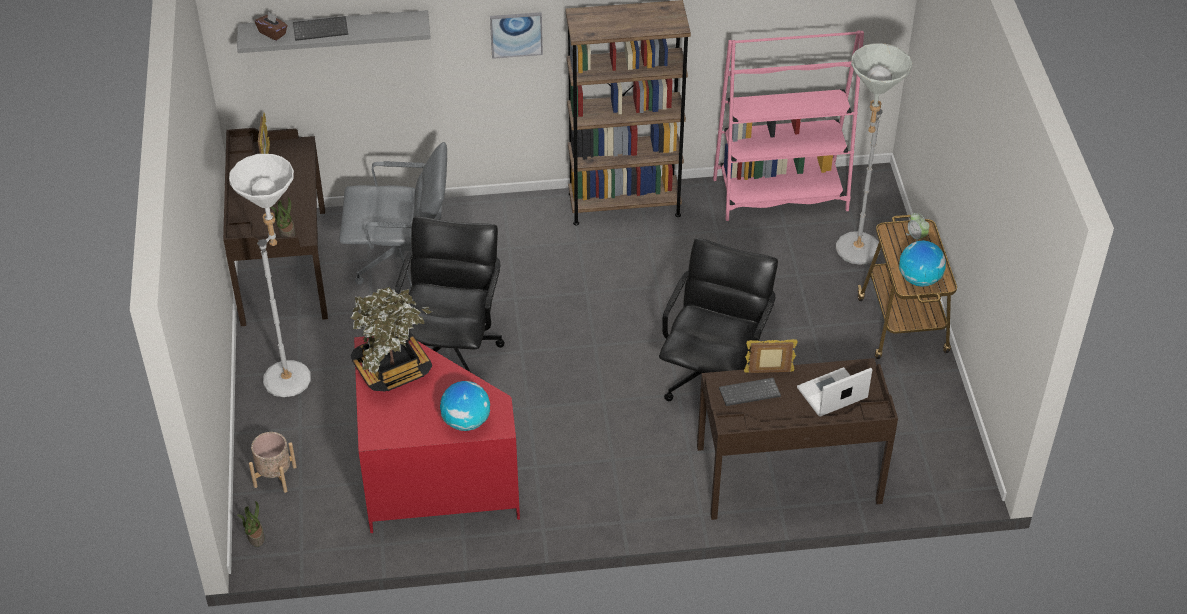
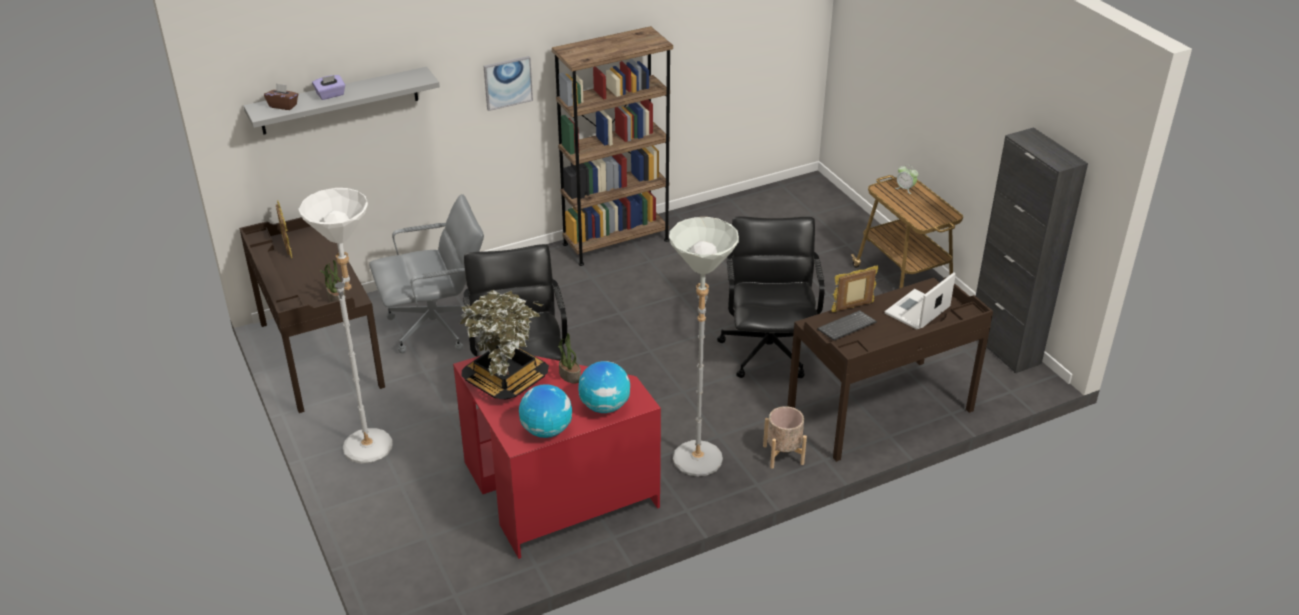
camera: 20 degrees left, 10 degrees down
potted plant [237,501,264,547] -> potted plant moved to [558,333,581,384]
beige planter [249,432,297,493] -> beige planter moved to [763,406,807,469]
keyboard [293,16,348,41] -> purple tissue box [312,75,346,100]
pink bookcase [713,30,864,221] -> none
grey floor lamp [836,43,912,265] -> grey floor lamp moved to [669,217,739,476]
globe [899,241,946,287] -> globe moved to [519,384,572,438]
none -> black cabinet [976,128,1088,373]

